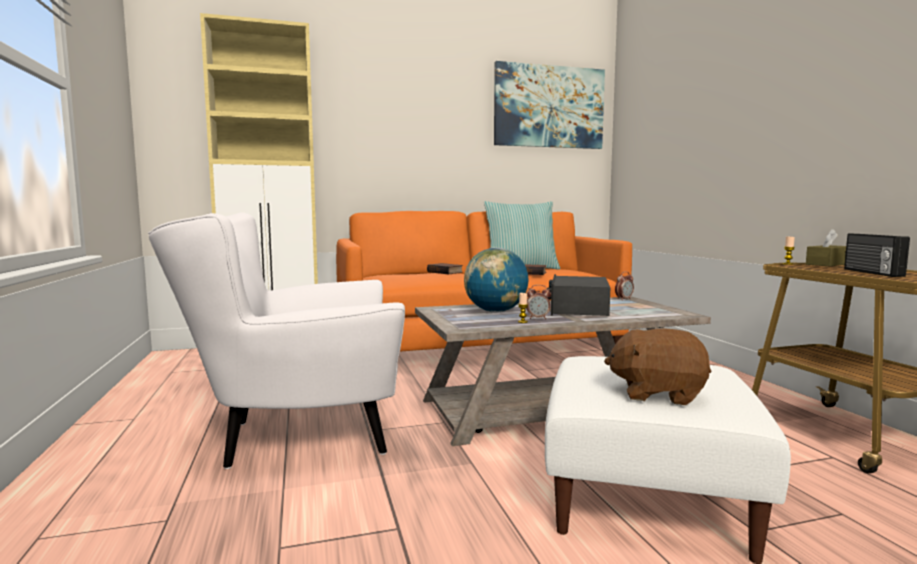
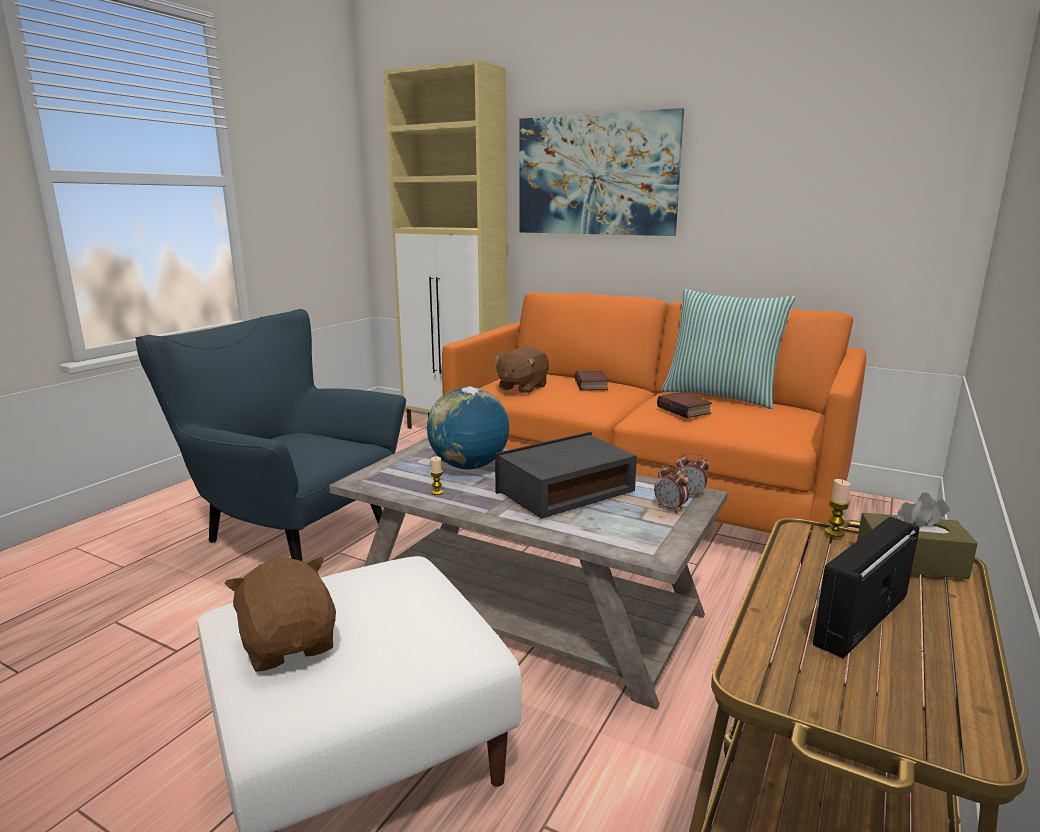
camera: 45 degrees right, 10 degrees up
white armchair [148,212,405,469] -> blue armchair [135,309,406,561]
picture [494,61,605,149] -> picture moved to [520,108,684,236]
alarm clock [526,285,551,319] -> alarm clock moved to [654,464,689,513]
none -> brown plush toy [495,346,549,394]

